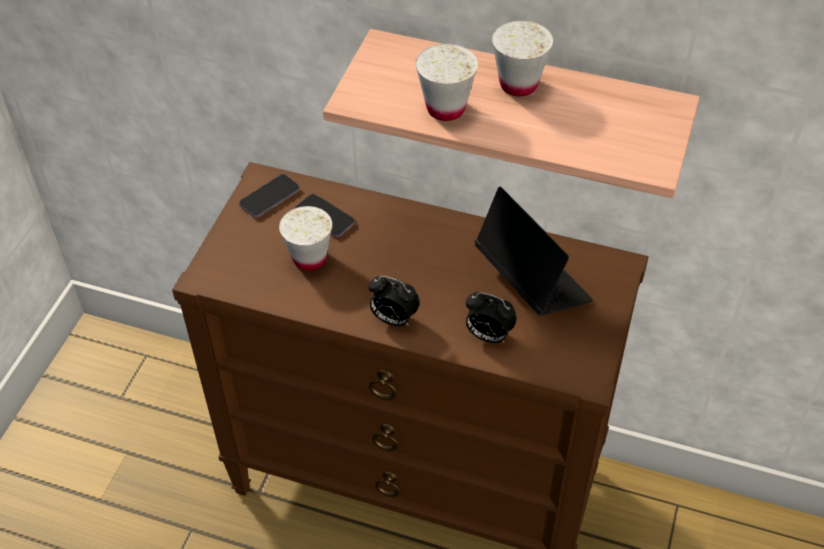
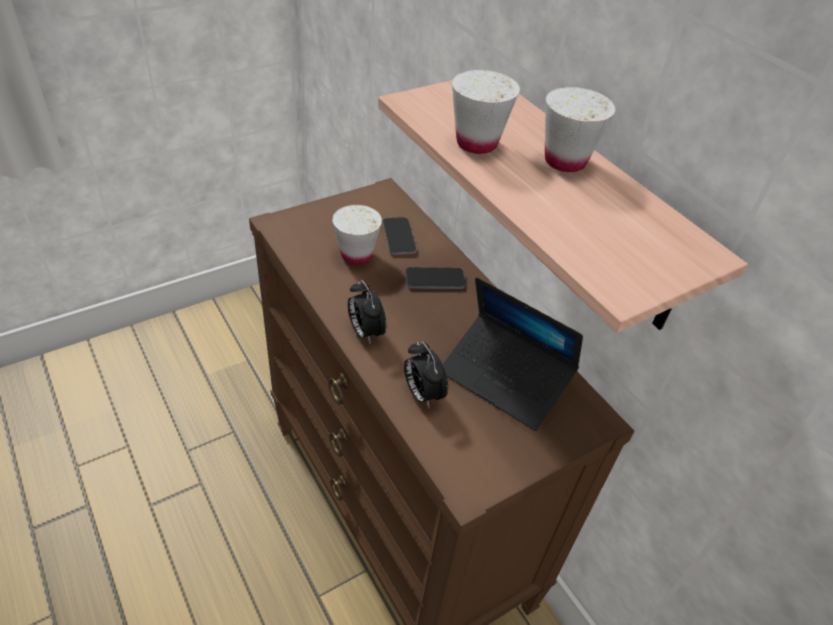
camera: 35 degrees right, 5 degrees down
phone [239,174,300,218] -> phone moved to [406,267,465,289]
laptop [475,187,593,316] -> laptop turned 120 degrees clockwise [443,277,583,431]

